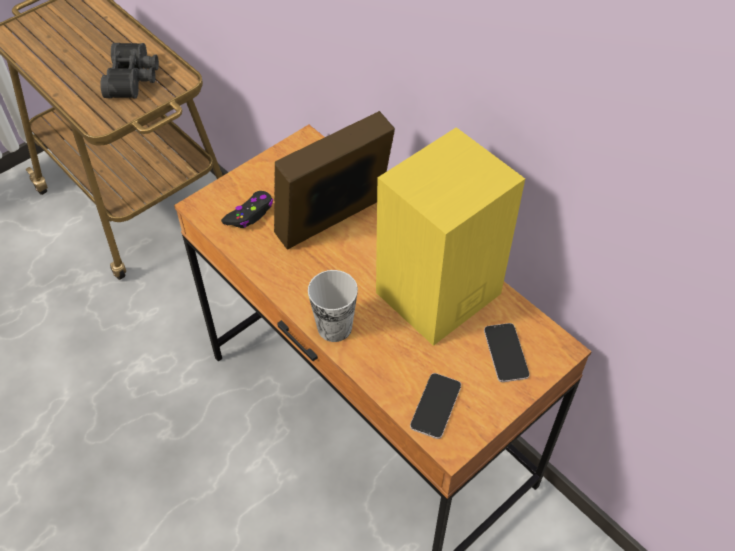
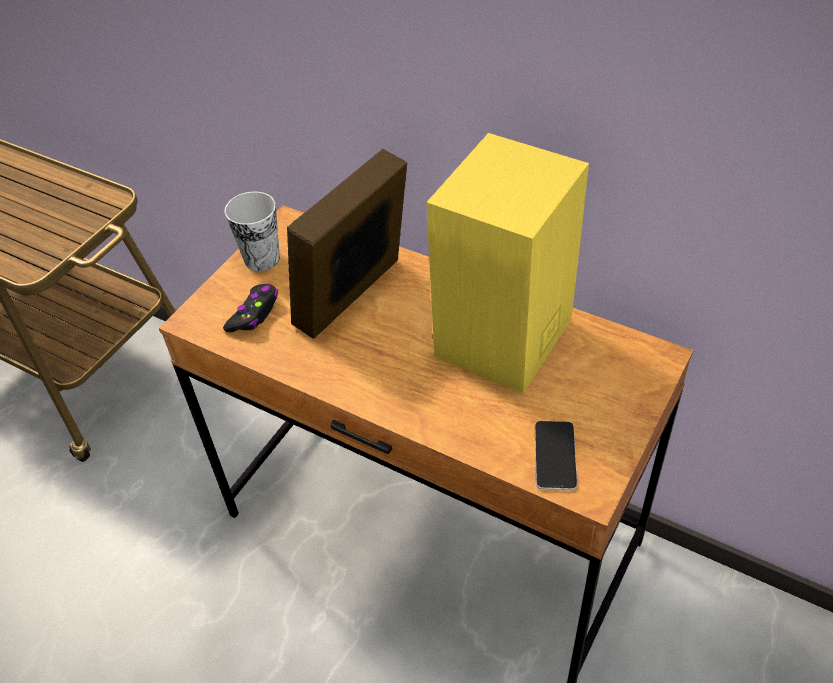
camera: 15 degrees left, 5 degrees down
black binoculars [100,43,159,99] -> none
cup [308,270,358,342] -> cup moved to [225,192,280,271]
phone [484,323,530,382] -> none

